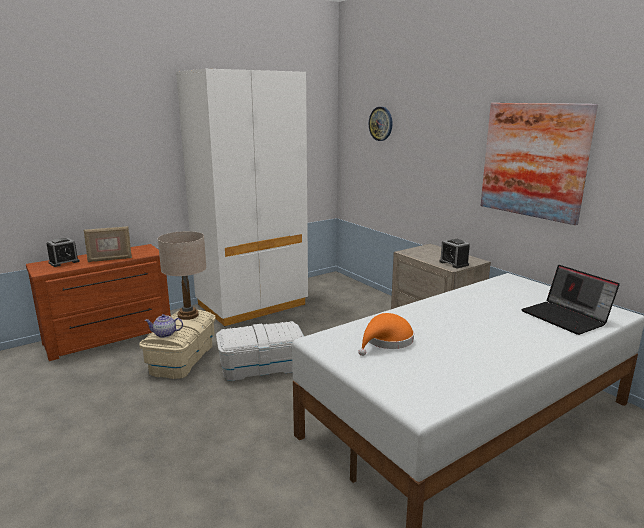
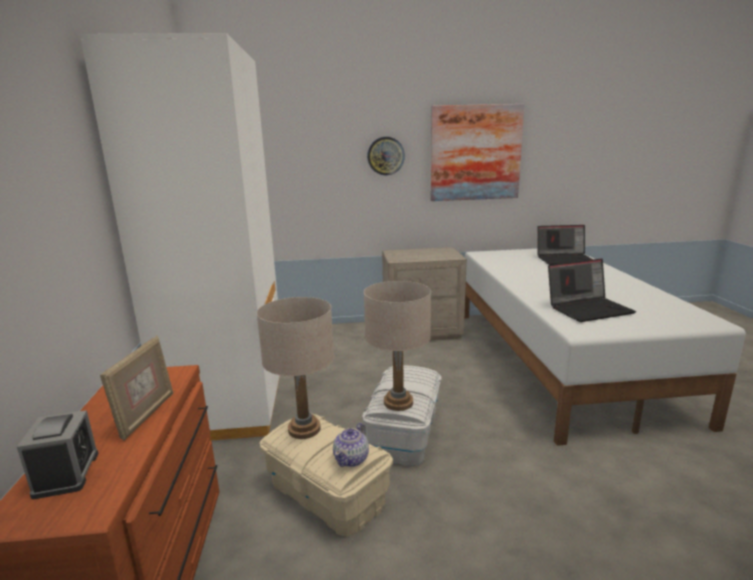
camera: 60 degrees left, 0 degrees up
orange hat [358,313,414,356] -> laptop [548,259,636,322]
wall clock [369,107,392,141] -> wall clock moved to [367,137,405,175]
alarm clock [439,239,470,268] -> none
none -> beige table lamp [364,281,431,411]

